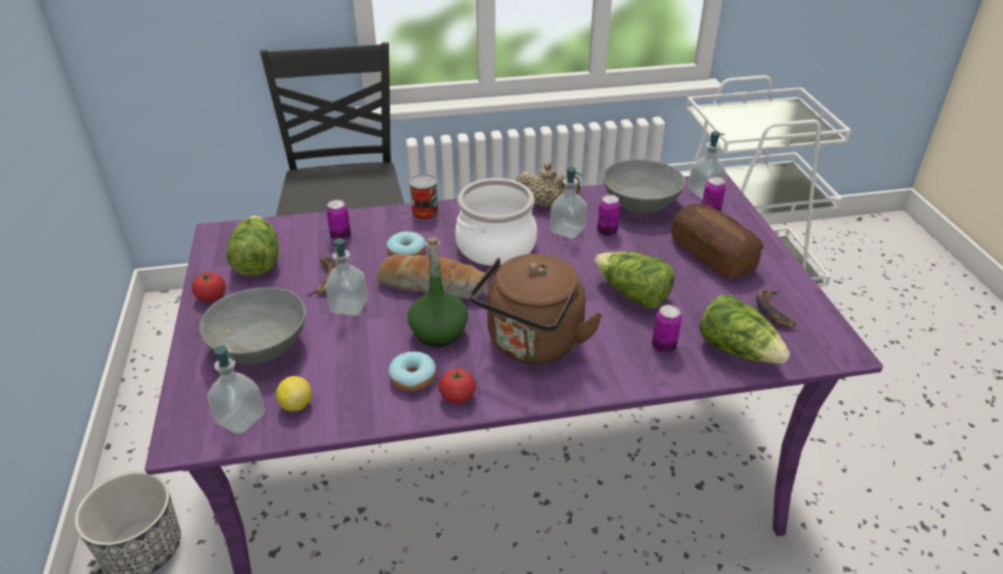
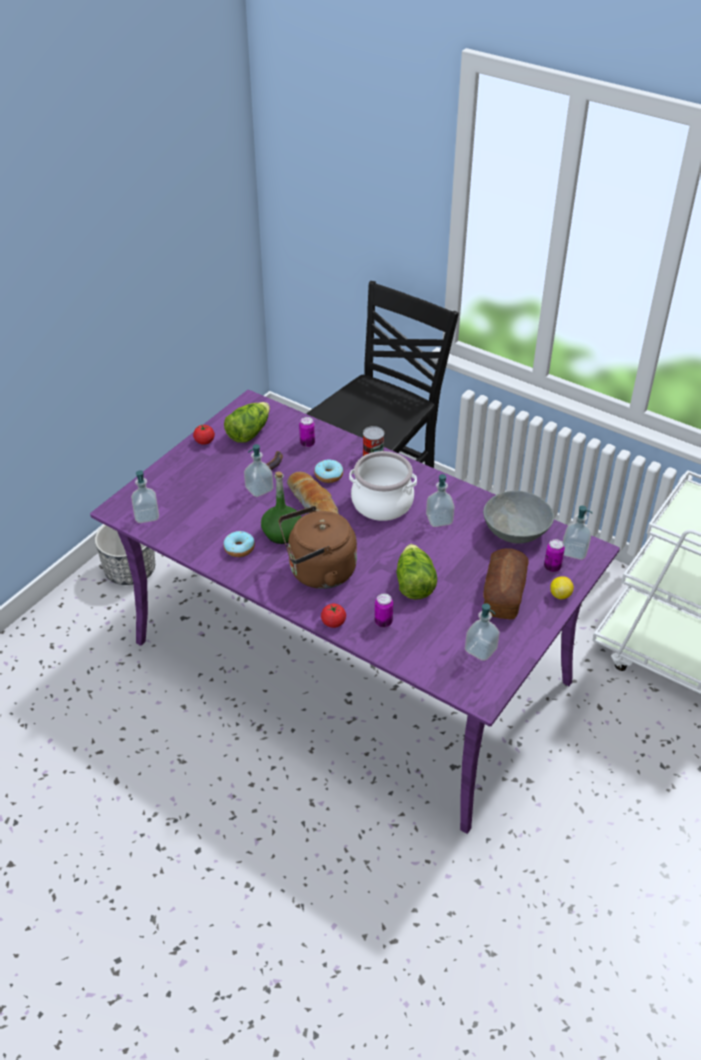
camera: 45 degrees right, 5 degrees up
grey bowl [199,287,306,365] -> none
lemon [276,376,312,411] -> lemon moved to [551,576,574,599]
tomato [439,368,476,404] -> tomato moved to [321,603,346,628]
beige teapot [516,163,580,207] -> none
can [597,195,620,236] -> none
lettuce [700,294,790,363] -> none
banana [756,289,796,327] -> soap dispenser [465,603,500,661]

